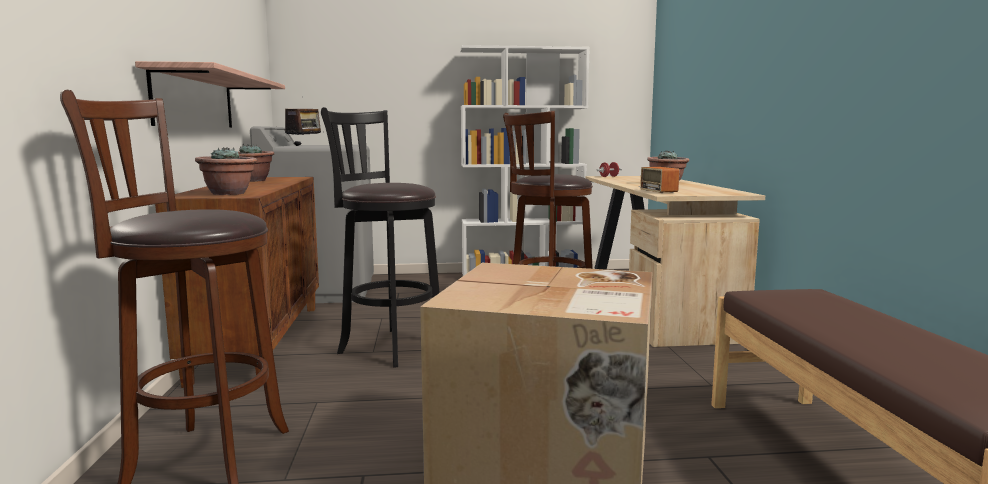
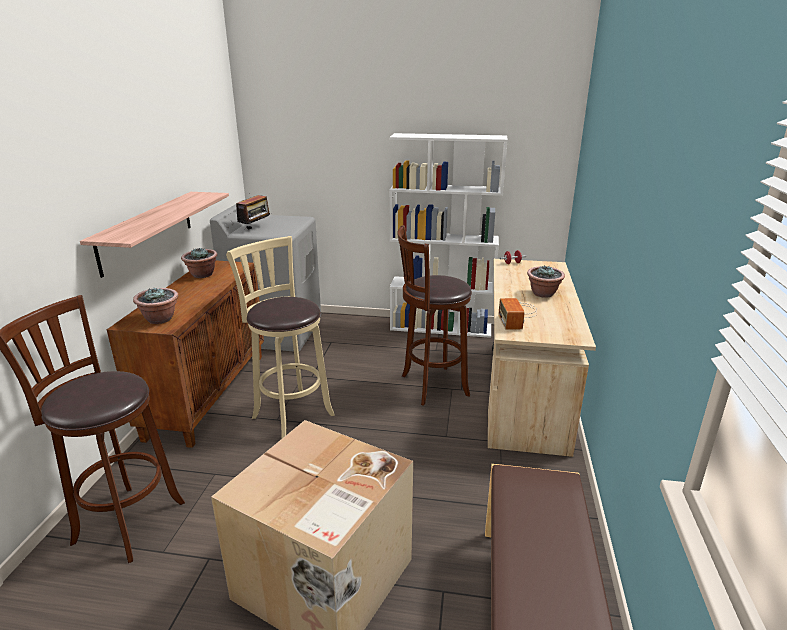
camera: 15 degrees right, 15 degrees up
black stool [321,107,440,368] -> beige stool [226,236,335,438]

